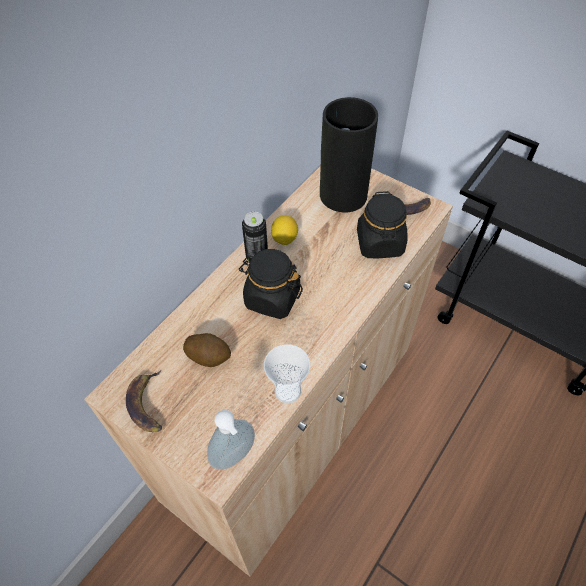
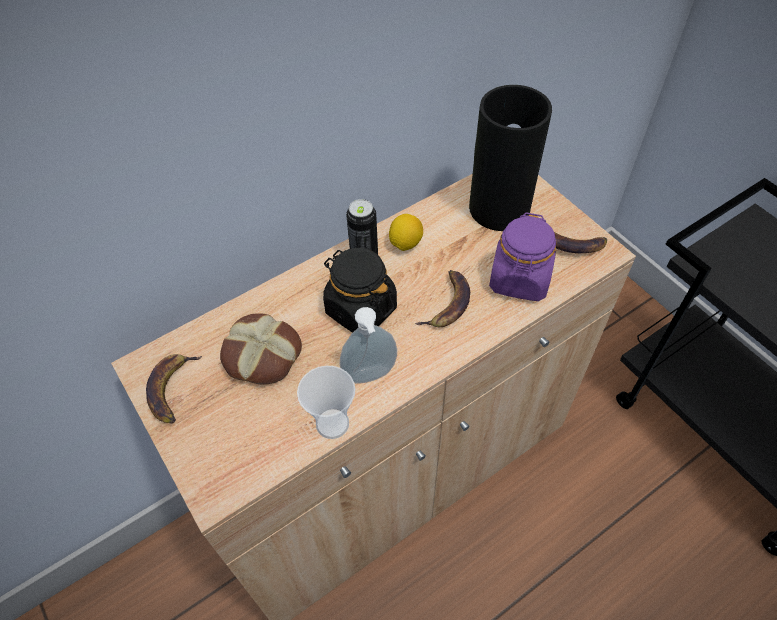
camera: 20 degrees right, 0 degrees up
potato [183,333,231,367] -> bread [220,313,302,385]
soap dispenser [207,410,255,469] -> soap dispenser moved to [340,307,397,384]
black jar [357,191,408,258] -> purple jar [489,212,556,301]
none -> banana [415,270,470,327]

